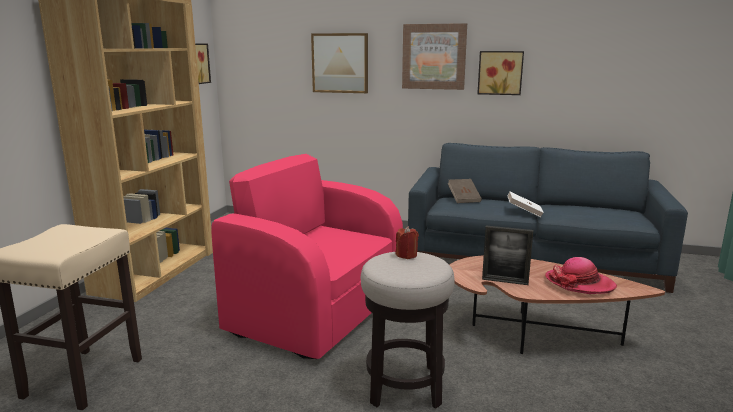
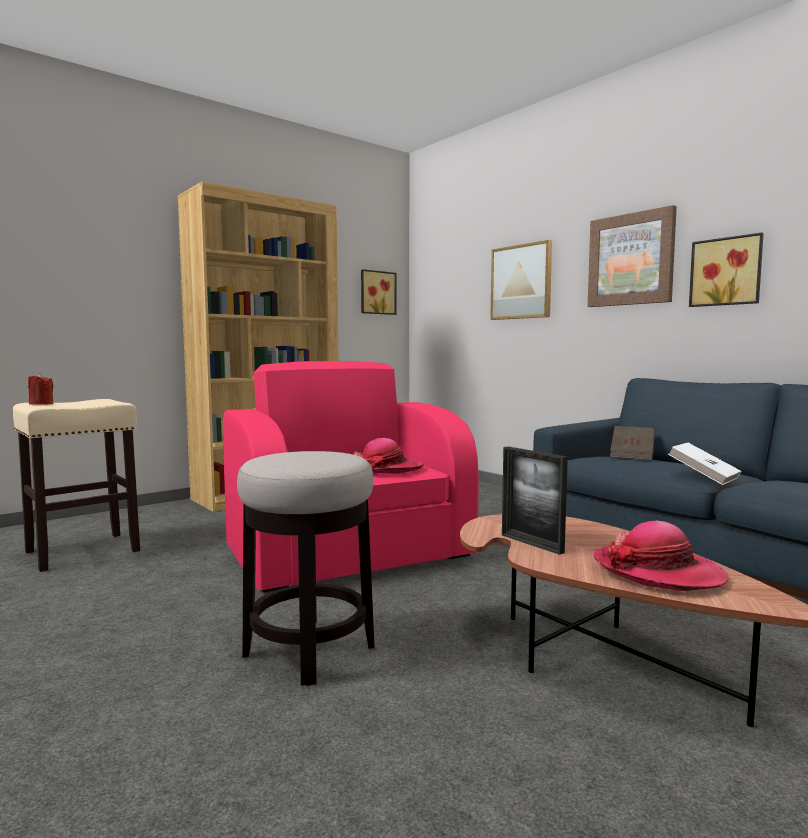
camera: 35 degrees right, 10 degrees down
red candle [395,226,419,259] -> red candle moved to [28,373,53,405]
none -> hat [353,438,424,474]

